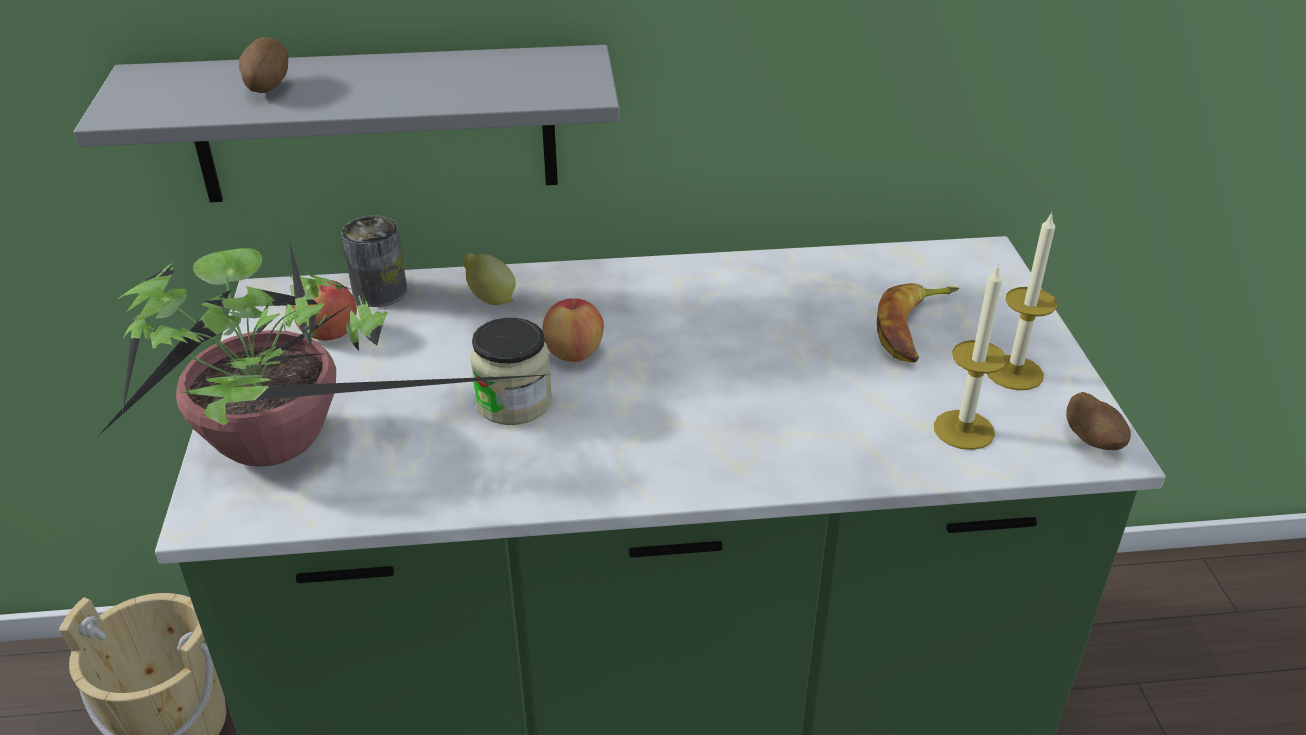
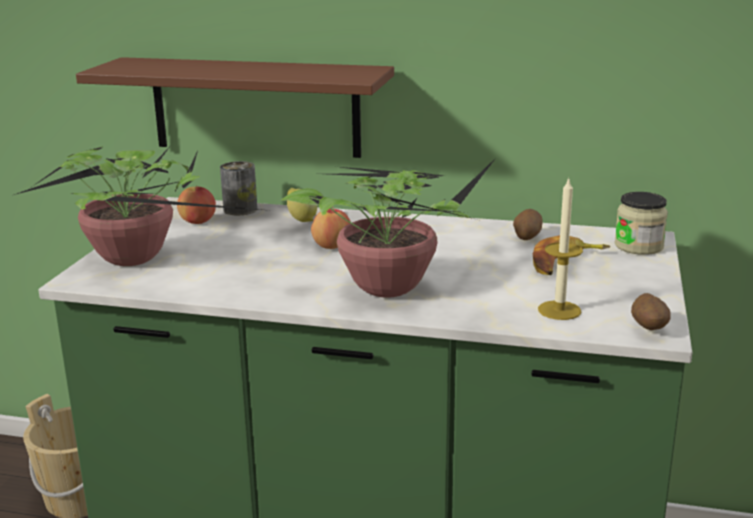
camera: 20 degrees right, 15 degrees down
grey shelf [73,45,620,202] -> brown shelf [76,57,394,158]
potato [239,37,288,93] -> potato moved to [513,209,543,240]
jar [470,318,552,425] -> jar moved to [615,192,668,255]
candle [987,212,1057,390] -> none
none -> potted plant [282,158,496,298]

